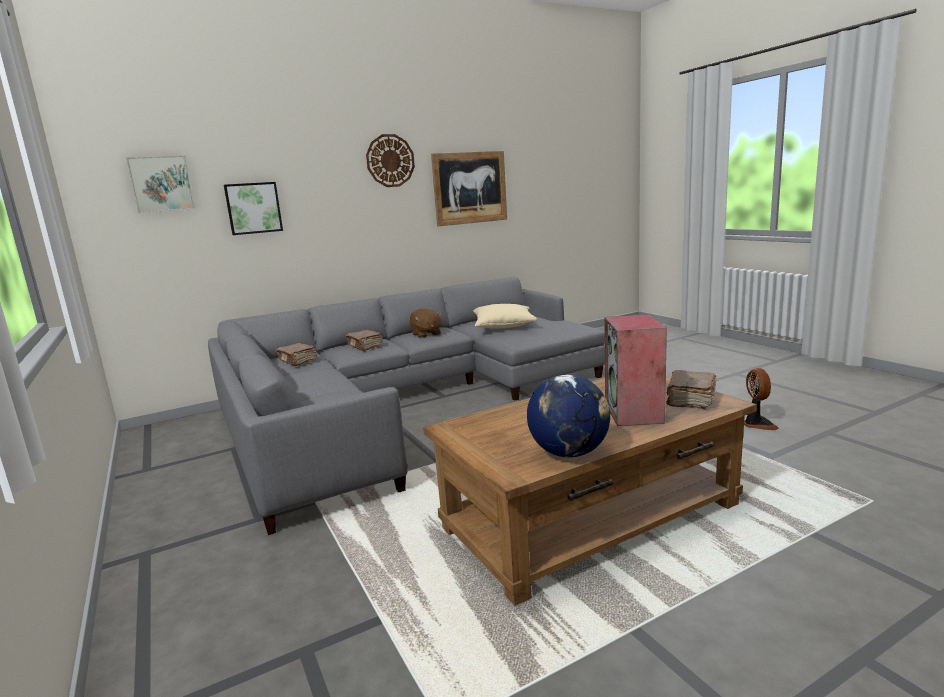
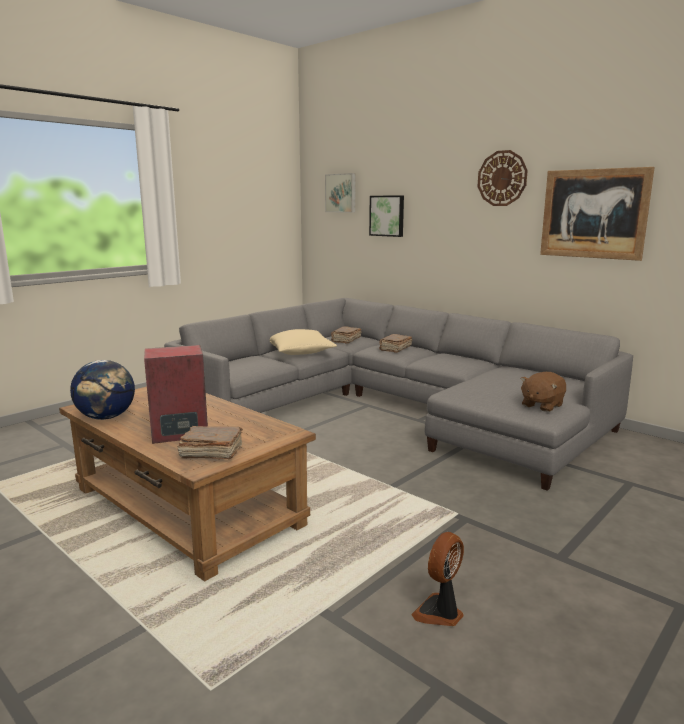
camera: 70 degrees right, 0 degrees up
brown plush toy [410,309,442,338] -> brown plush toy moved to [520,372,566,412]
beige pillow [473,304,537,328] -> beige pillow moved to [270,329,337,355]
fan [744,368,779,430] -> fan turned 150 degrees clockwise [411,532,464,626]

